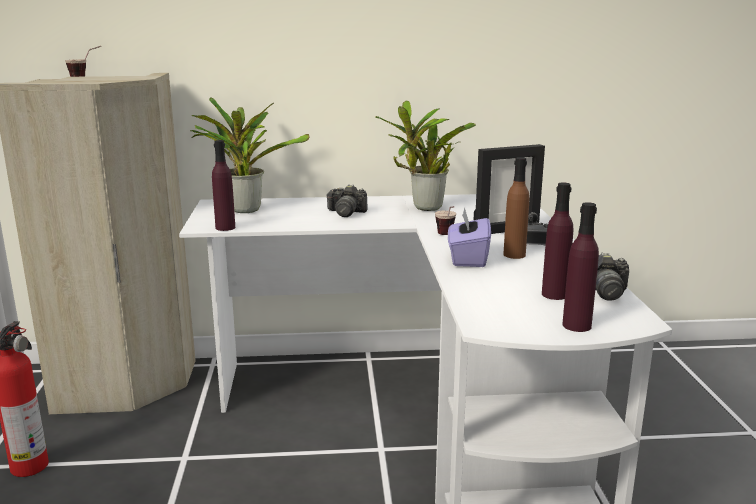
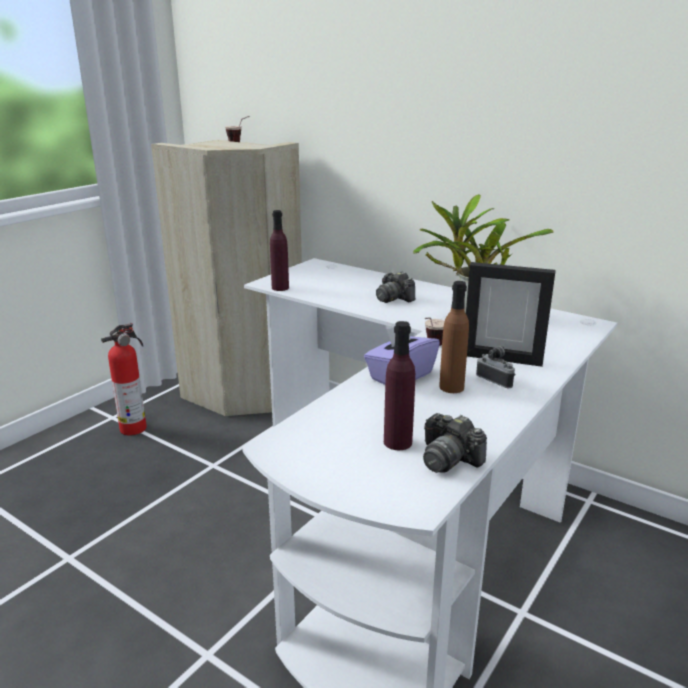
camera: 40 degrees right, 5 degrees up
potted plant [190,98,310,213] -> none
purple bottle [562,202,599,332] -> none

